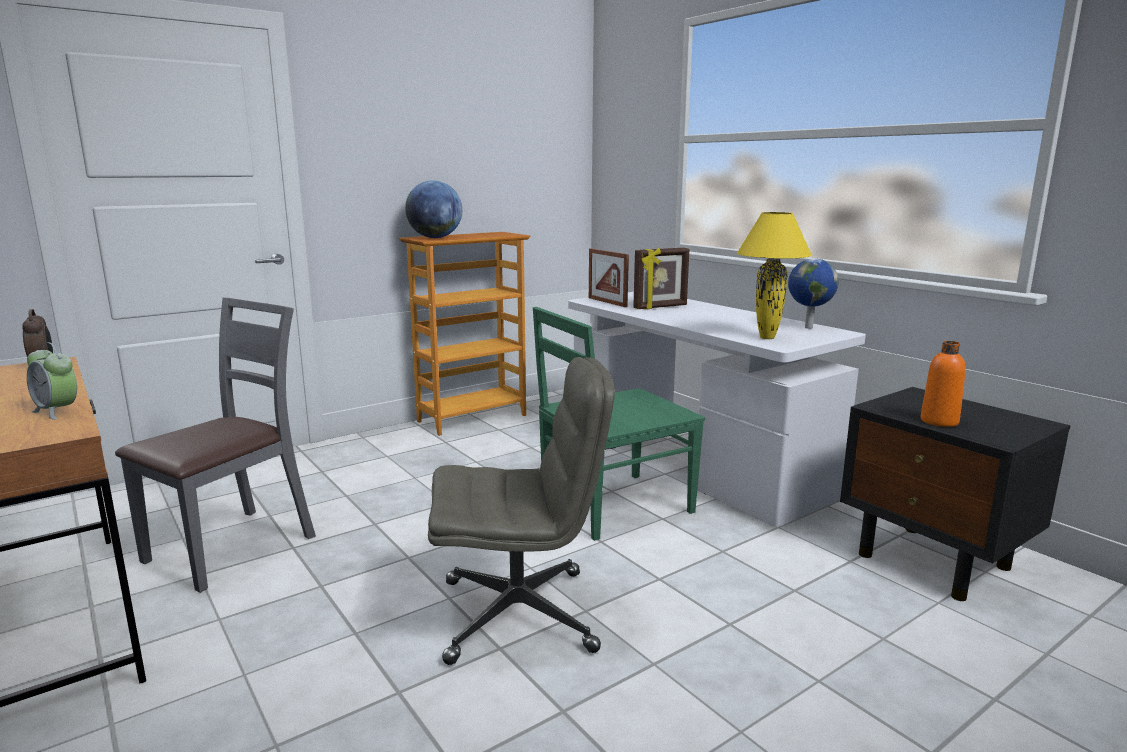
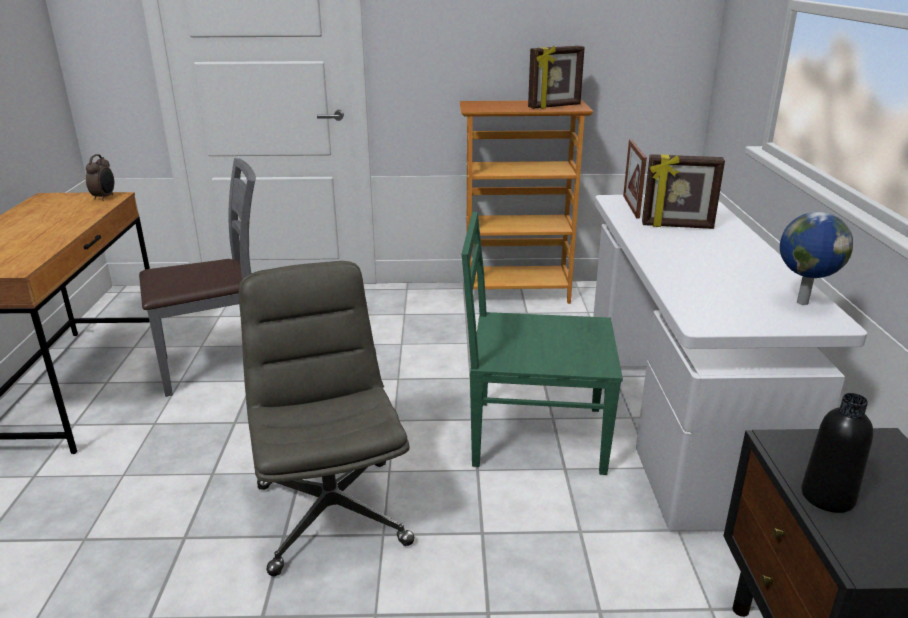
camera: 35 degrees right, 10 degrees up
alarm clock [27,342,77,420] -> none
globe [405,180,462,238] -> none
grey office chair [428,357,615,665] -> grey office chair turned 135 degrees counterclockwise [239,261,414,576]
yellow table lamp [737,212,812,339] -> none
orange bottle [920,341,966,427] -> black bottle [801,393,873,513]
none -> picture frame [528,46,585,109]

